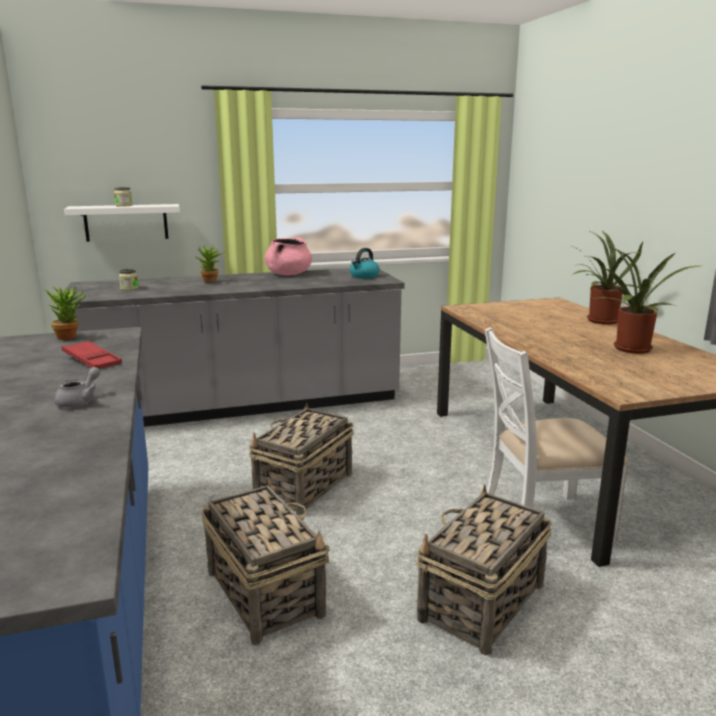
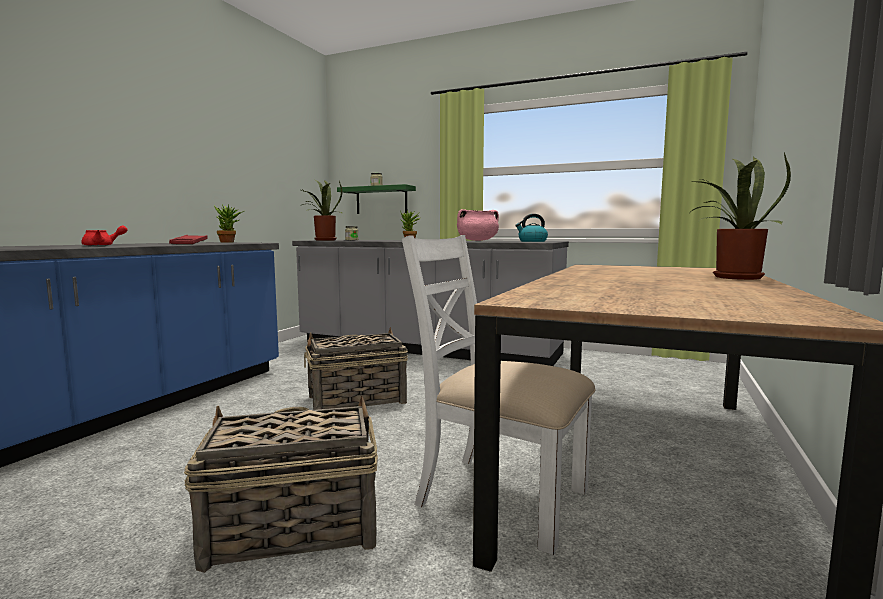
camera: 40 degrees right, 10 degrees down
grey teapot [55,367,100,408] -> red teapot [81,225,128,246]
white shelf [64,204,180,242] -> green shelf [337,184,416,214]
basket [202,477,330,645] -> none
potted plant [593,246,700,354] -> potted plant moved to [299,180,342,241]

